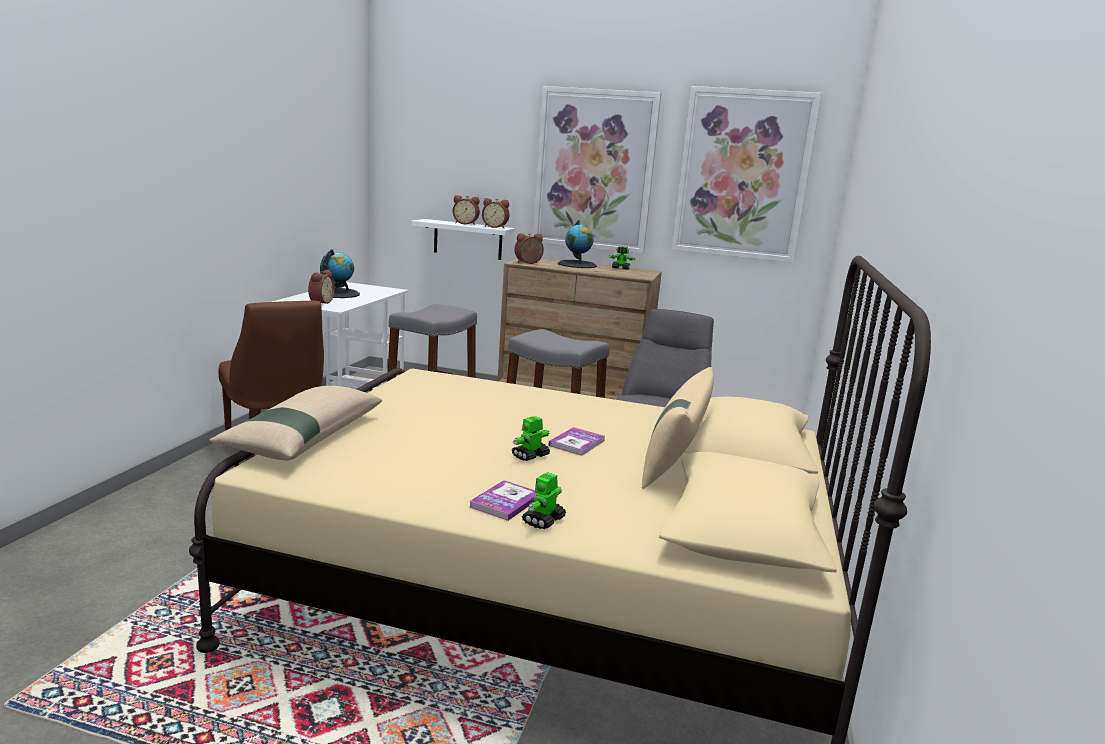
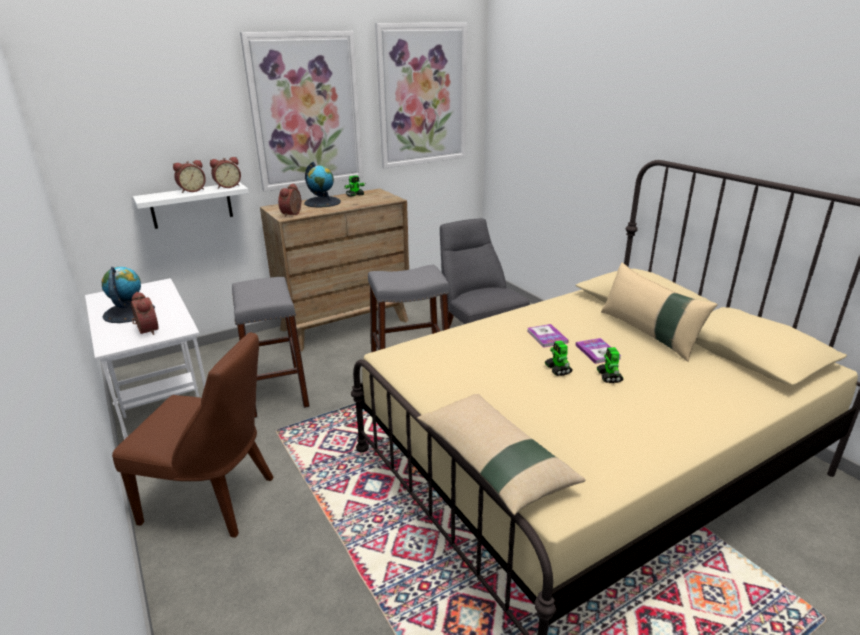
camera: 45 degrees left, 10 degrees up
book [470,480,537,521] -> book moved to [527,324,569,348]
toy robot [522,472,566,529] -> toy robot moved to [545,341,573,376]

